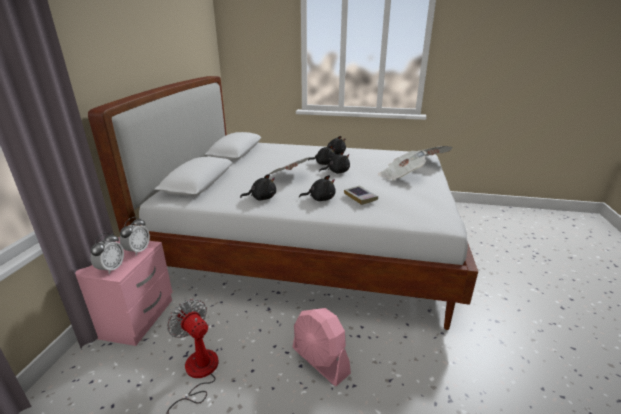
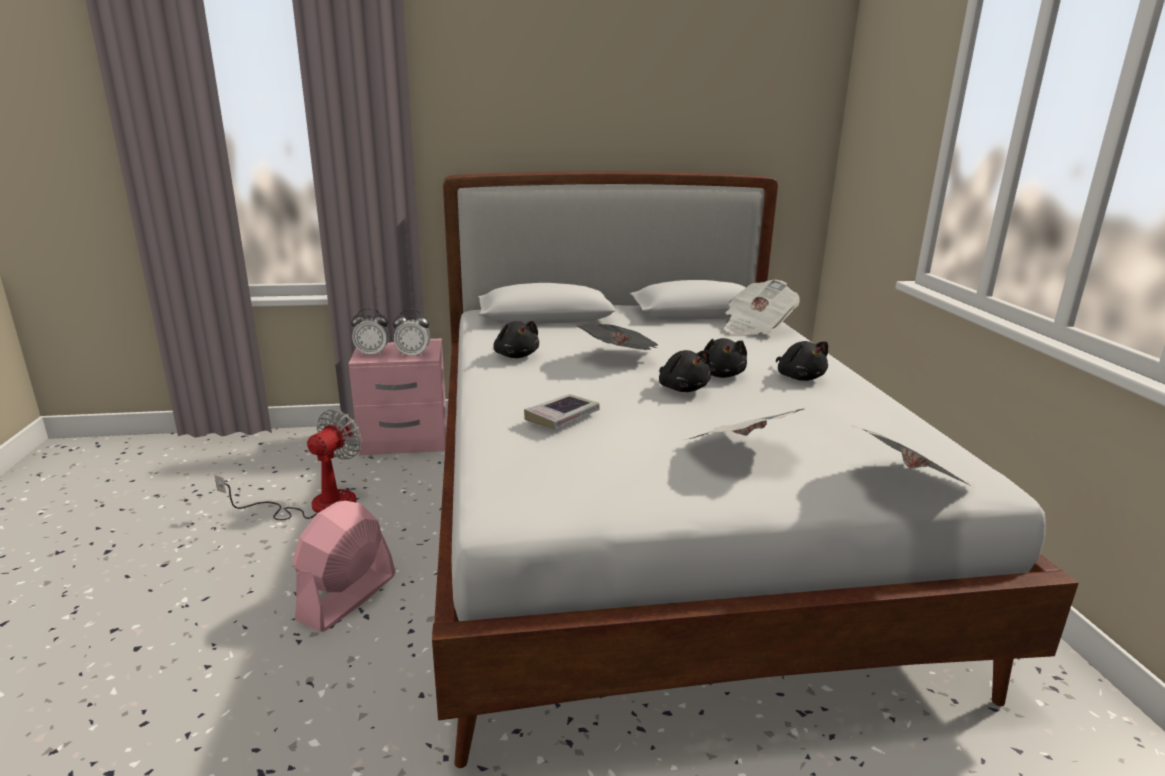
camera: 70 degrees right, 5 degrees down
black plush toy [299,175,336,201] -> none
none -> newspaper [724,280,800,334]

